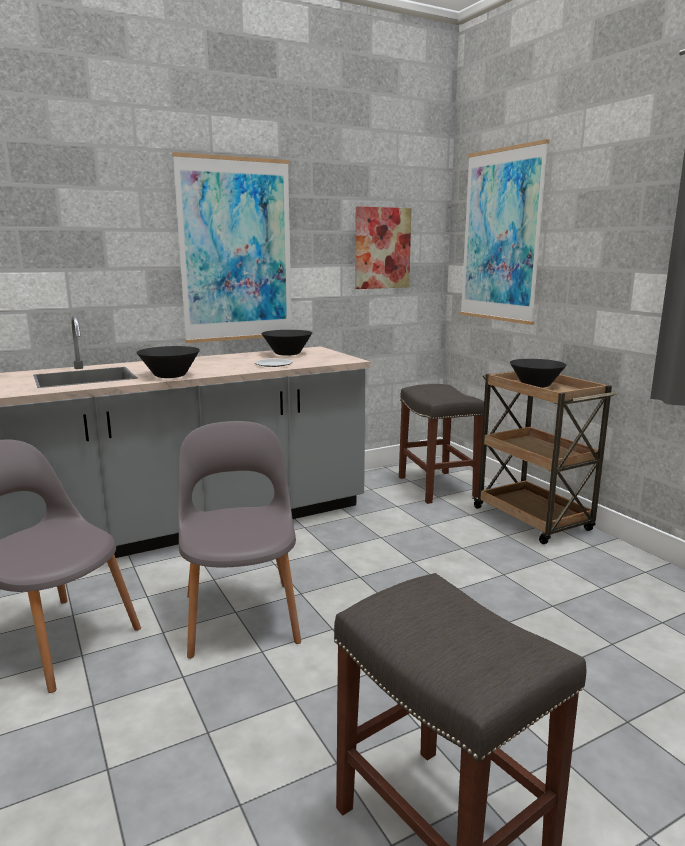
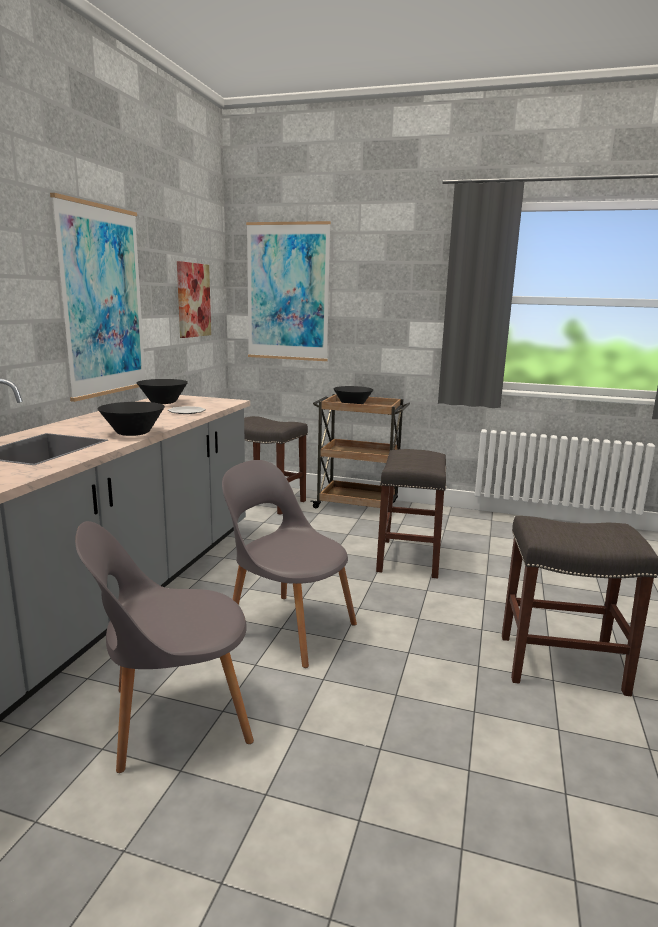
camera: 45 degrees left, 0 degrees up
none -> grey stool [376,449,446,578]

